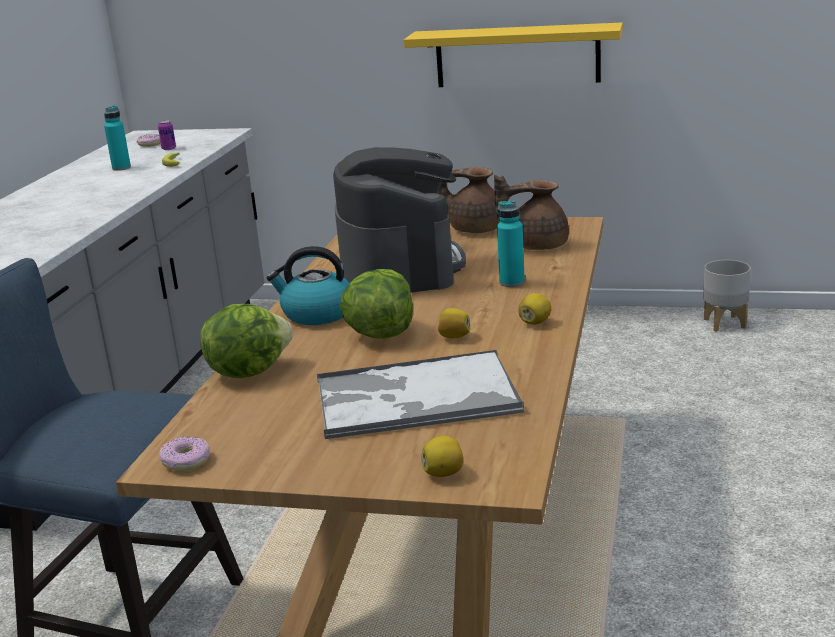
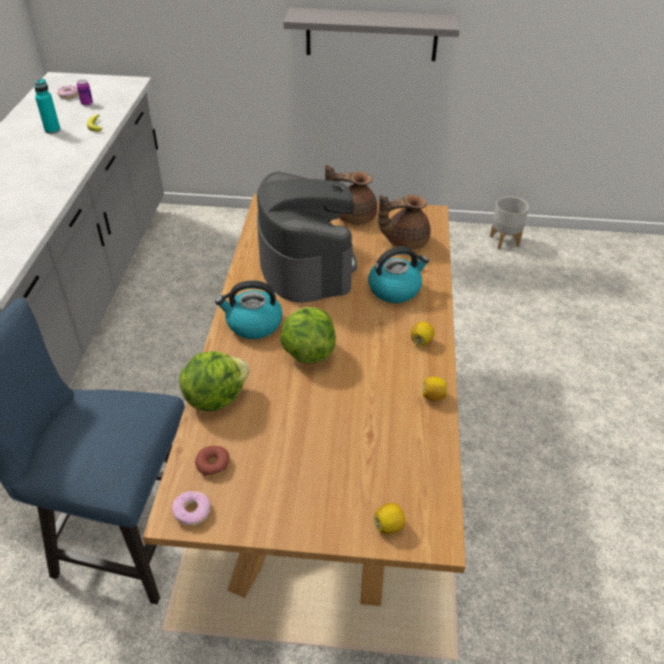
camera: 10 degrees left, 20 degrees up
tray [317,350,524,439] -> none
yellow shelf [404,23,623,87] -> grey shelf [283,8,460,61]
lemon [438,308,470,338] -> lemon moved to [422,377,447,400]
turquoise bottle [497,200,525,287] -> kettle [368,247,429,303]
none -> donut [195,446,230,476]

